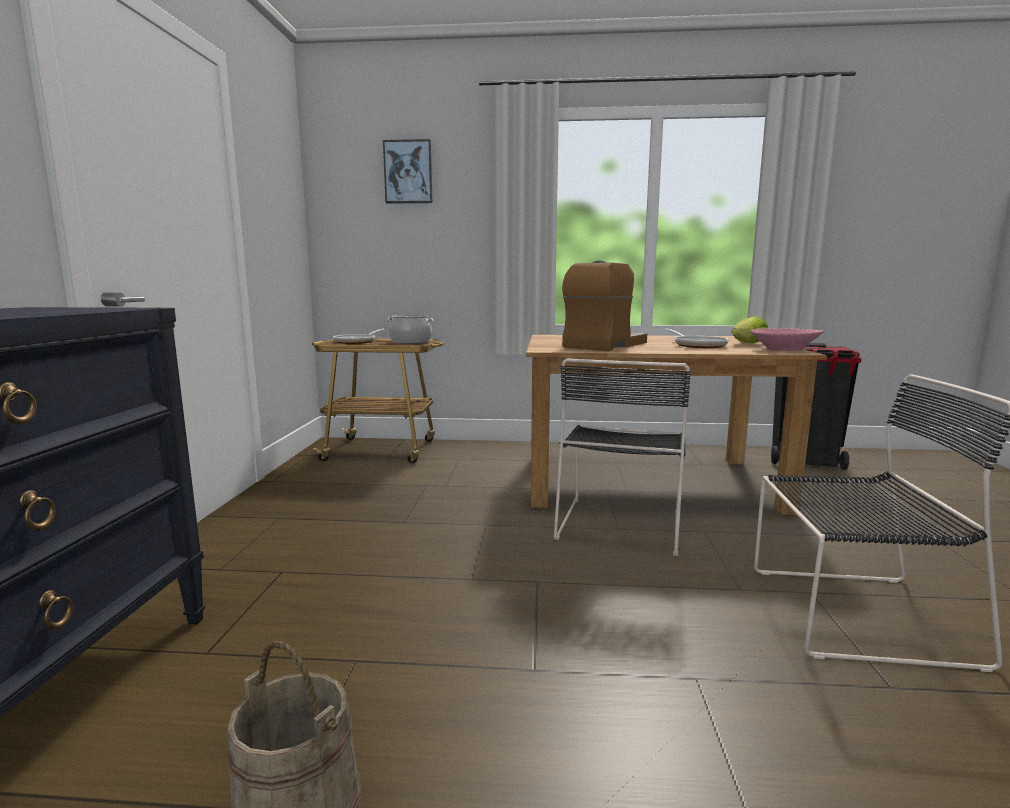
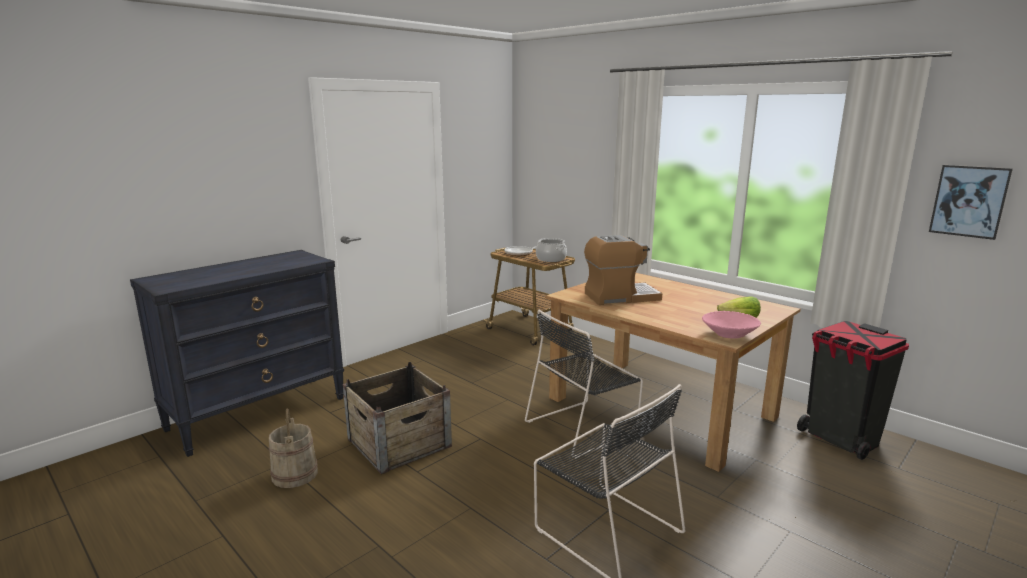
camera: 40 degrees right, 5 degrees up
picture [383,139,432,204] -> picture moved to [929,165,1013,240]
frying pan [665,329,729,348] -> none
none -> crate [343,362,452,474]

